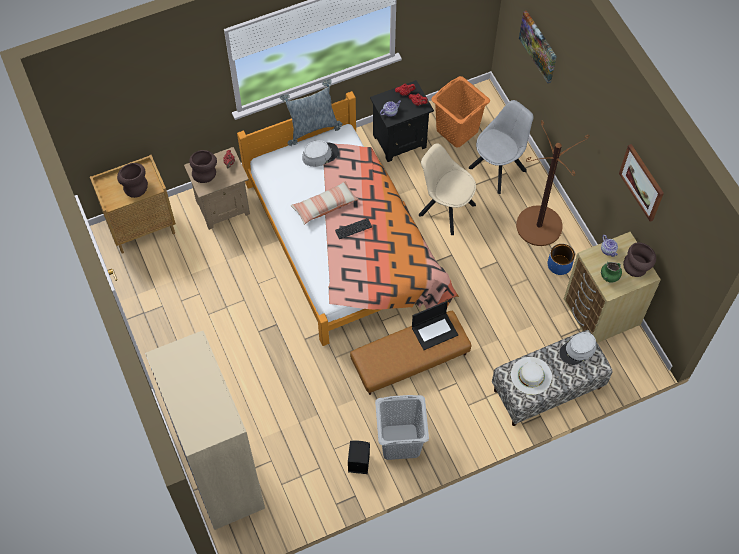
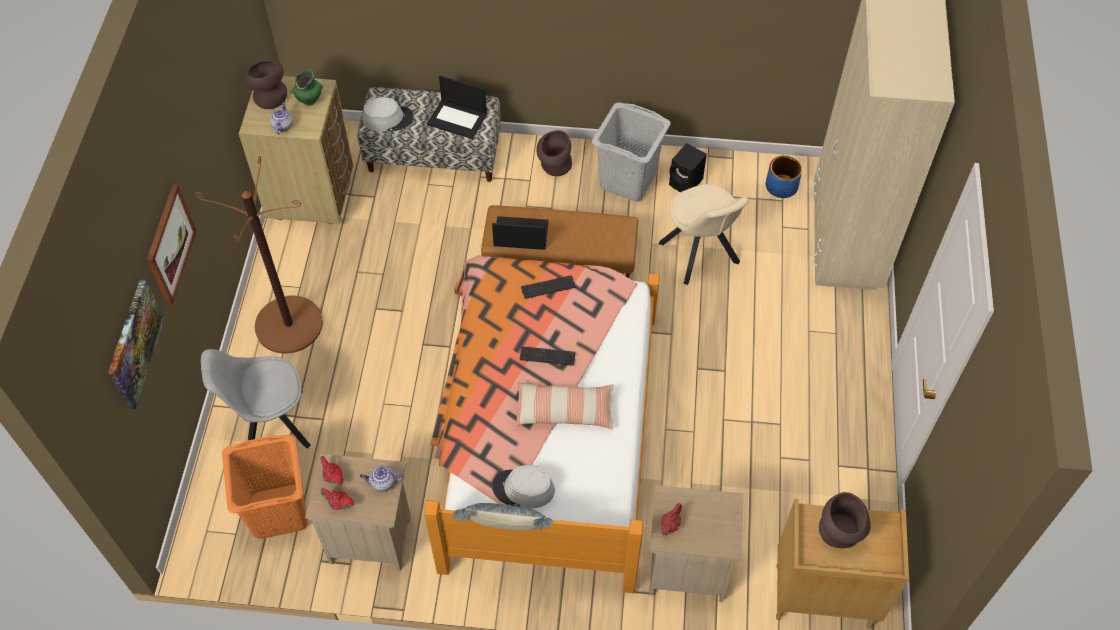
camera: 150 degrees left, 5 degrees down
brown vase [189,150,217,183] -> brown vase moved to [536,130,572,176]
black nightstand [370,80,434,162] -> beige nightstand [305,454,411,571]
beige chair [419,143,476,235] -> beige chair moved to [658,184,749,285]
white hat [511,357,552,395] -> laptop [427,75,487,139]
blue planter [548,244,575,275] -> blue planter moved to [766,155,802,198]
picture [619,144,664,221] -> picture moved to [147,184,196,305]
none -> keyboard [521,275,576,299]

